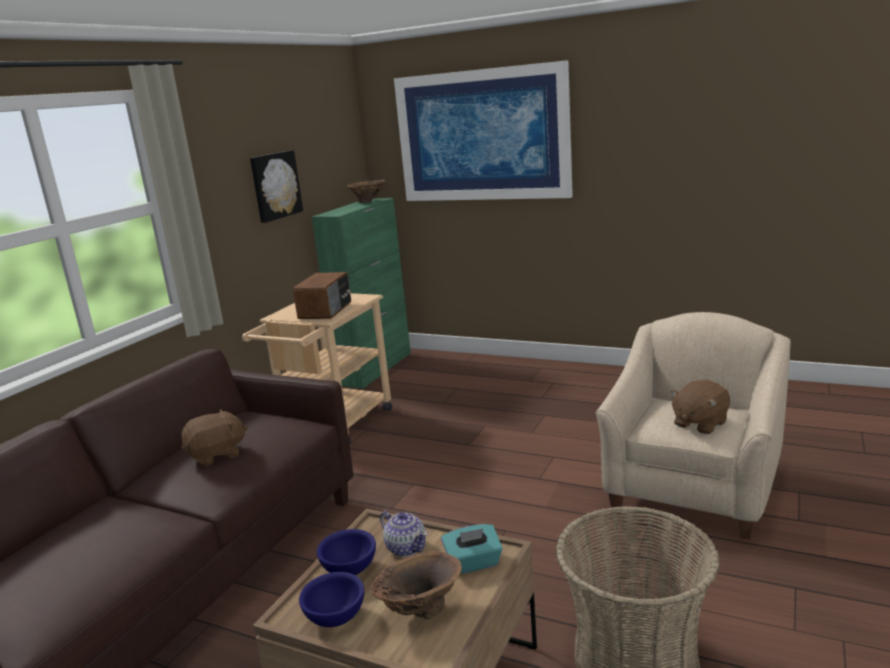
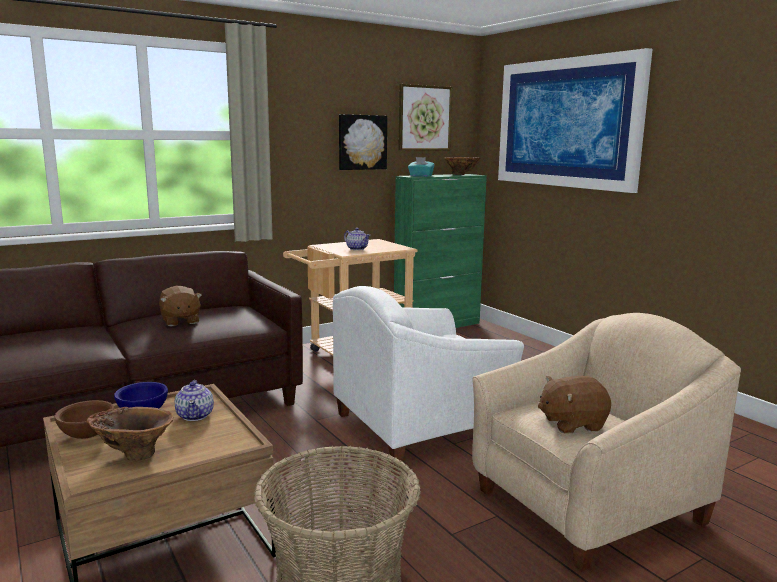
camera: 30 degrees right, 5 degrees down
brown plush toy [181,409,247,466] -> brown plush toy turned 60 degrees clockwise [159,286,202,326]
radio [293,272,351,319] -> teapot [344,228,370,250]
blue bowl [299,572,364,627] -> brown bowl [55,400,115,439]
turquoise tissue box [441,524,503,574] -> turquoise tissue box moved to [408,157,435,177]
none -> white armchair [333,286,524,469]
none -> picture [398,84,453,151]

